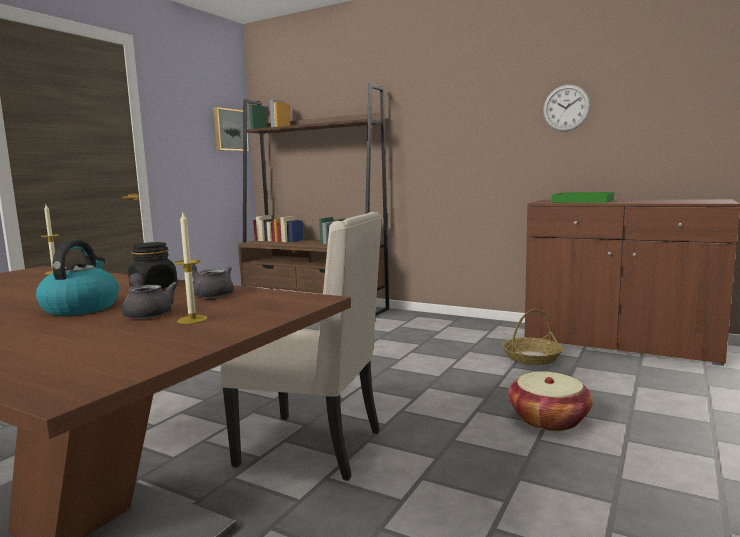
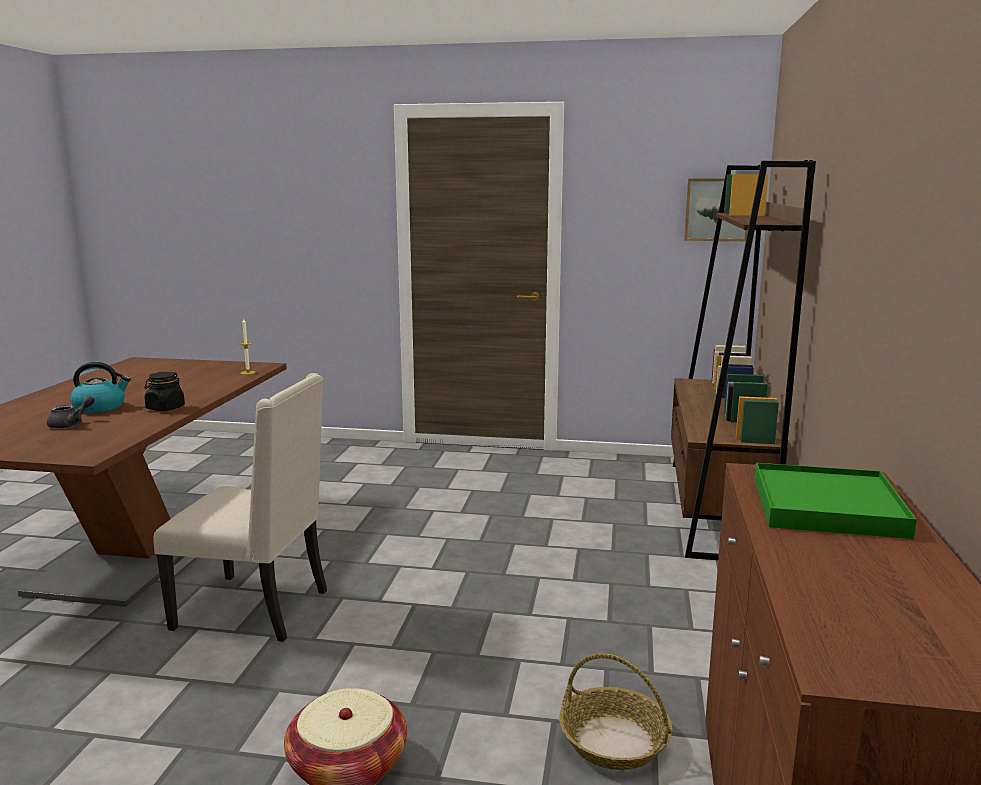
camera: 70 degrees right, 5 degrees up
candle [174,213,208,324] -> none
grey teapot [183,264,234,298] -> none
beige chair [220,212,382,481] -> beige chair turned 75 degrees counterclockwise [153,373,327,642]
wall clock [543,85,591,131] -> none

